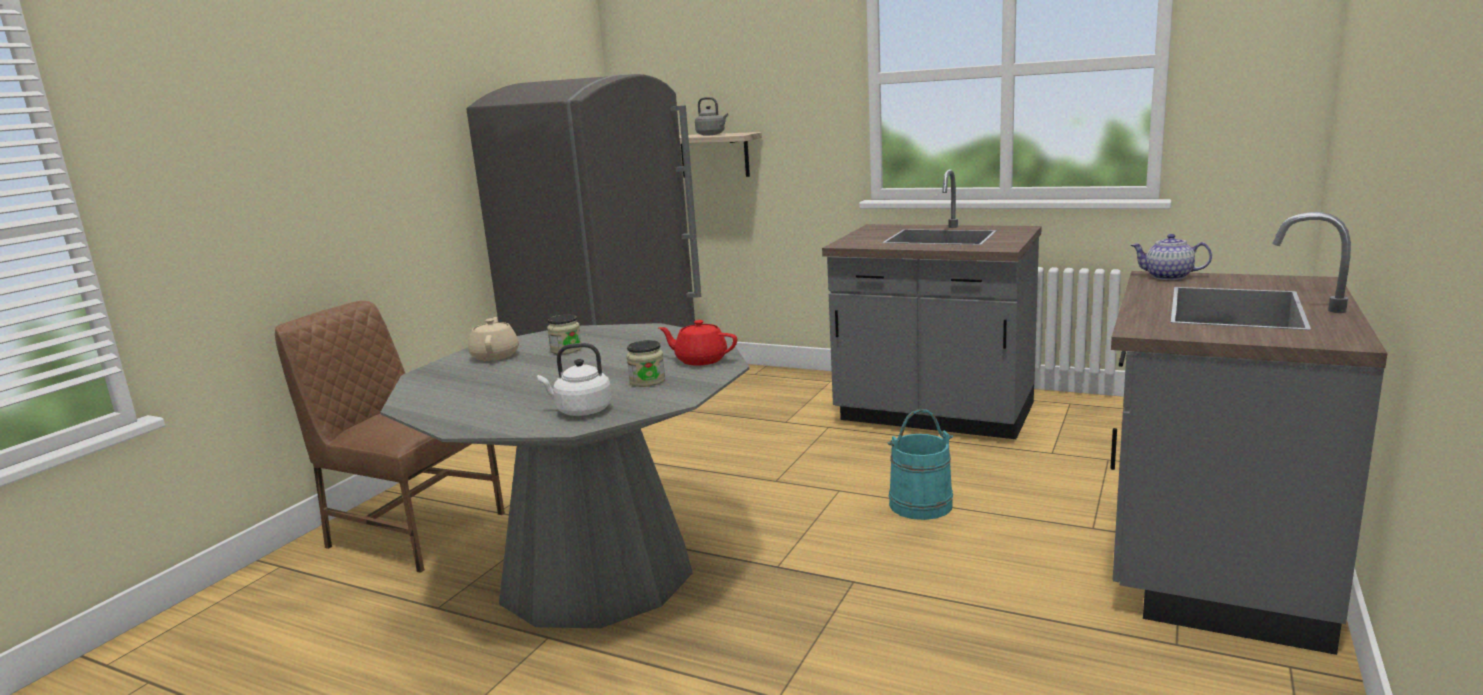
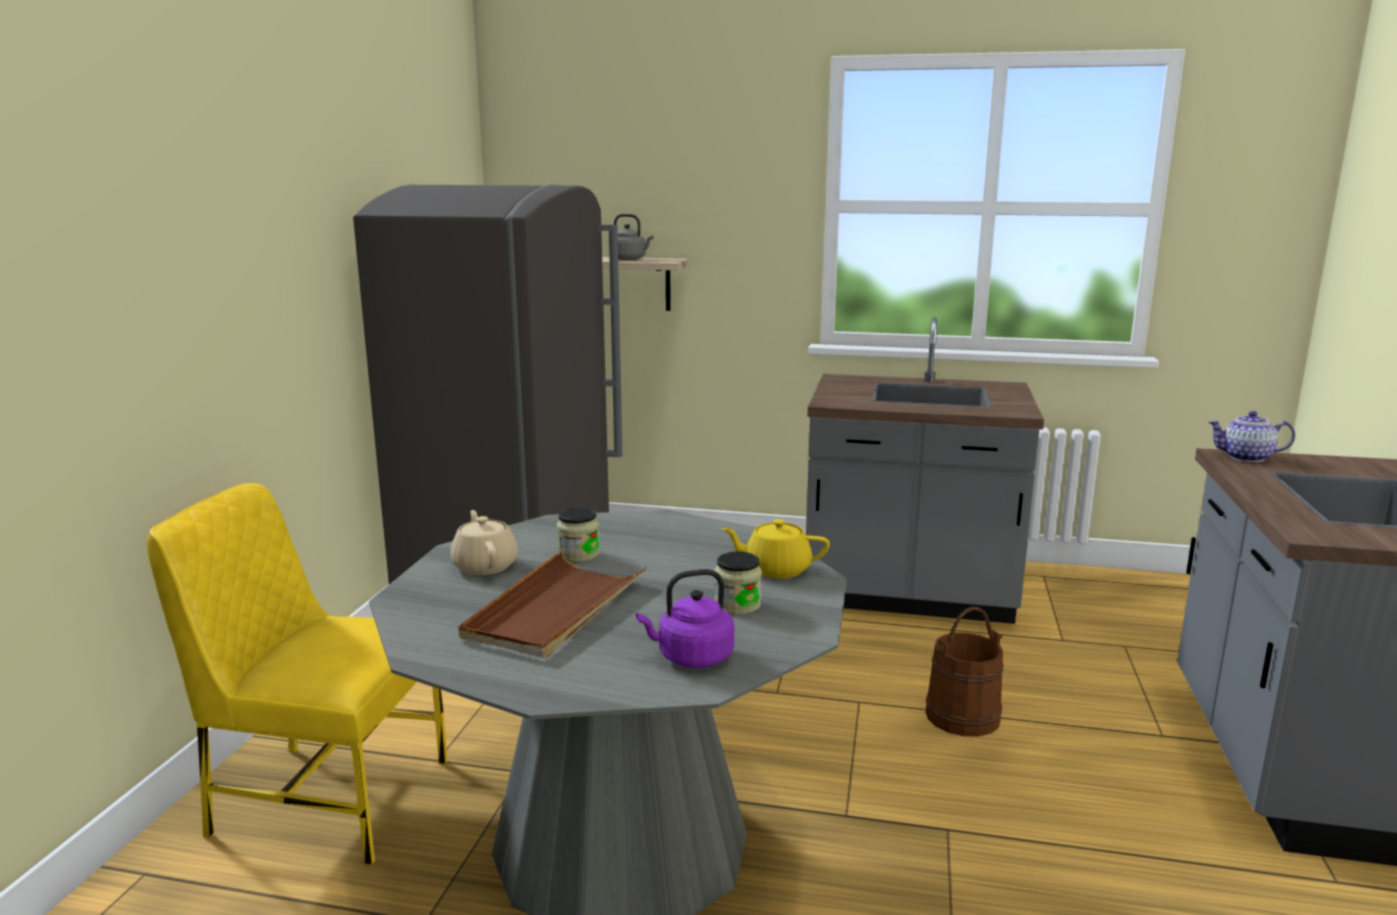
camera: 15 degrees left, 0 degrees up
brown chair [275,301,505,573] -> yellow chair [147,483,448,866]
white kettle [537,343,612,416] -> purple kettle [636,569,734,668]
red teapot [658,320,737,366] -> yellow teapot [721,519,830,578]
turquoise bucket [887,409,953,520] -> brown bucket [925,607,1003,737]
none -> brown tray [459,551,646,658]

